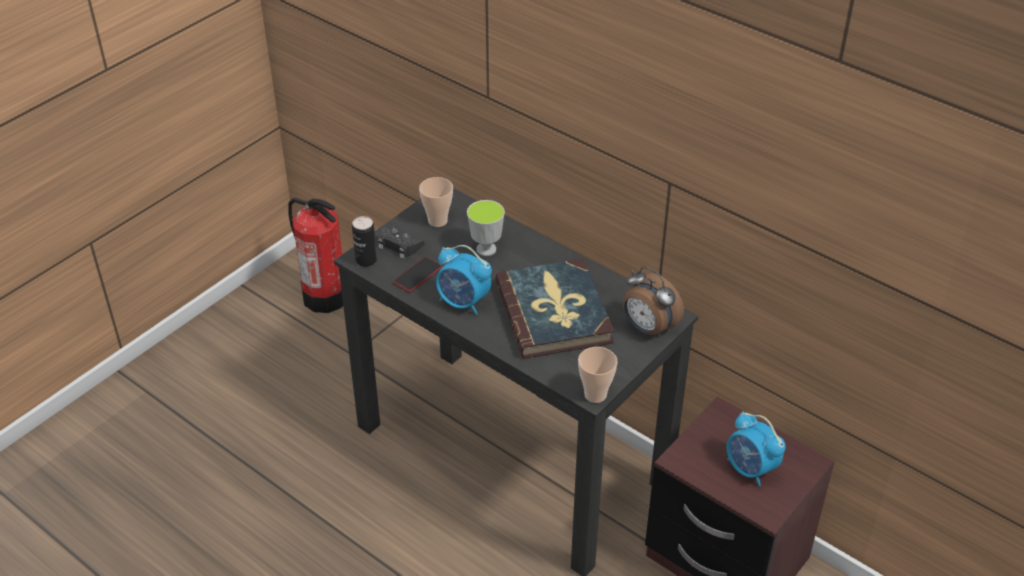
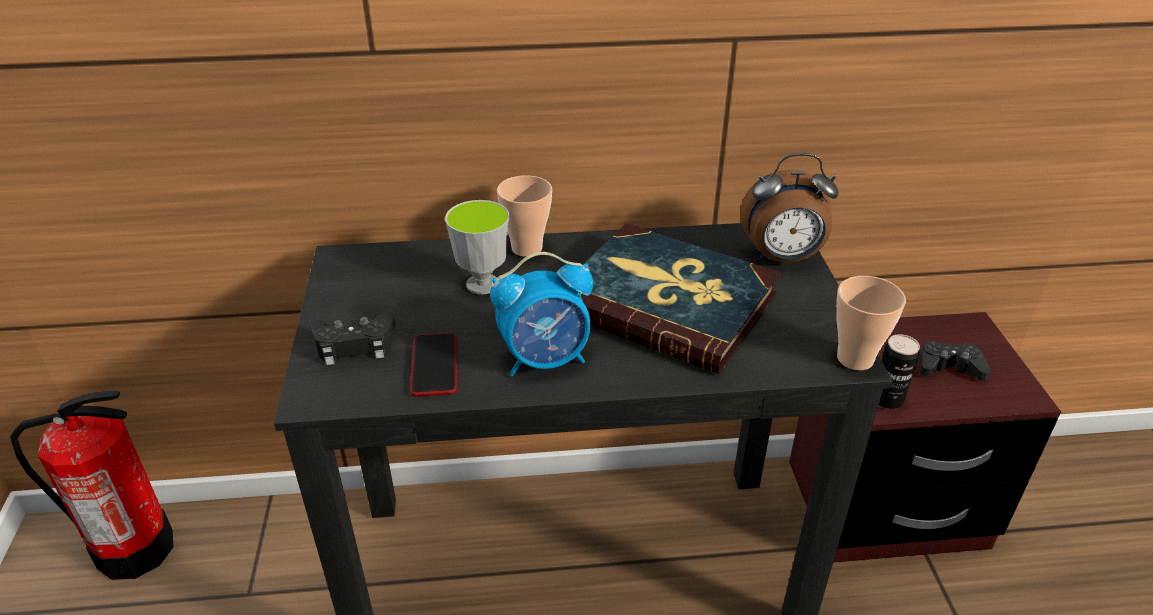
camera: 45 degrees left, 5 degrees down
can [352,216,377,267] -> can moved to [879,334,920,409]
cup [419,177,453,227] -> cup moved to [497,175,552,257]
alarm clock [727,411,786,486] -> black game controller [919,340,991,380]

